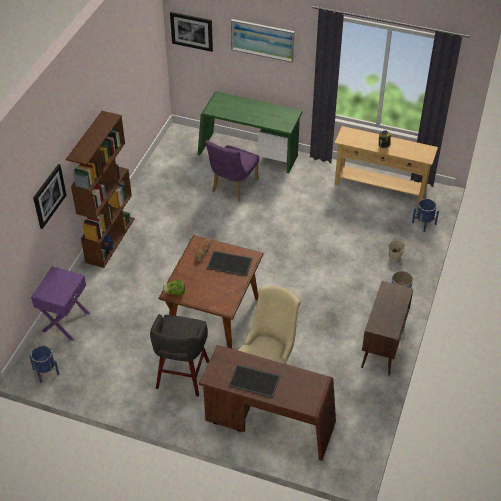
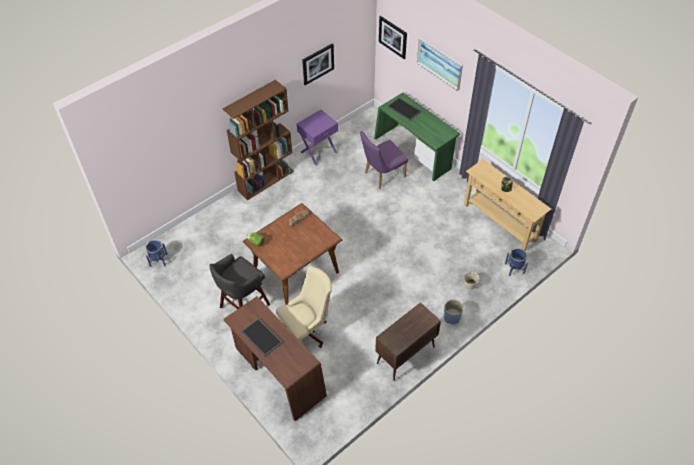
camera: 30 degrees right, 5 degrees up
purple nightstand [31,266,90,341] -> purple nightstand moved to [297,110,338,166]
picture [33,164,67,229] -> picture moved to [302,43,334,85]
tray [207,251,253,276] -> tray moved to [388,98,422,120]

